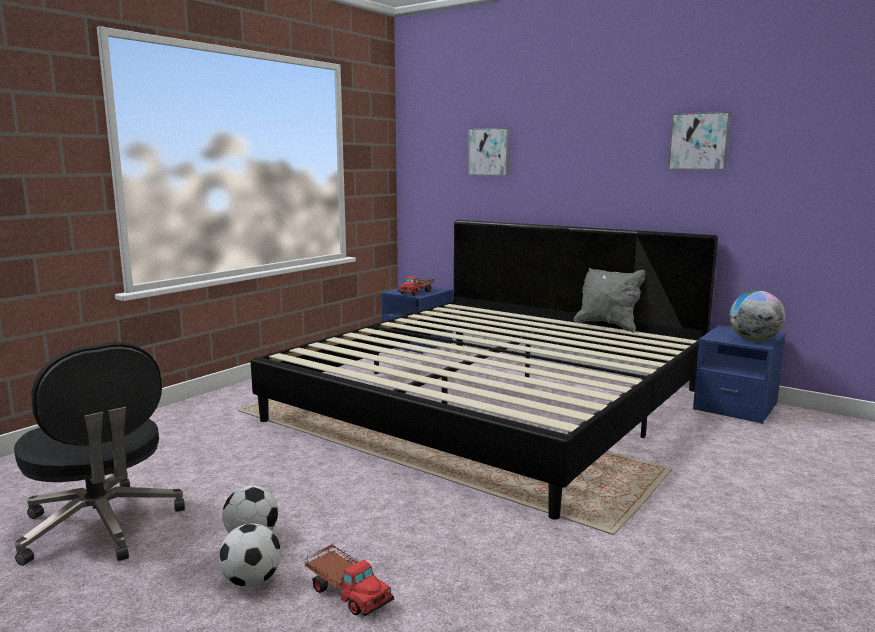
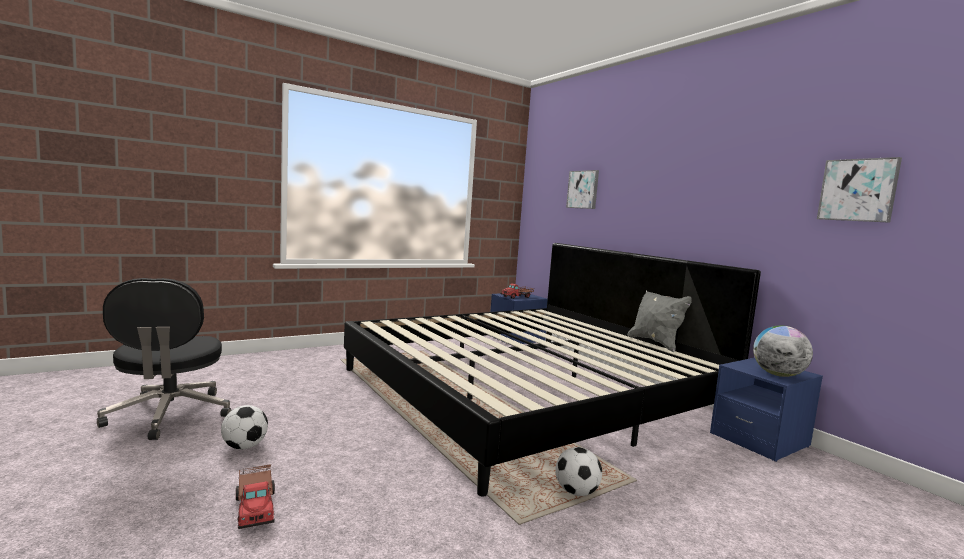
camera: 20 degrees right, 5 degrees down
football [219,523,281,587] -> football moved to [555,447,602,496]
picture [668,112,731,170] -> picture moved to [817,157,902,223]

